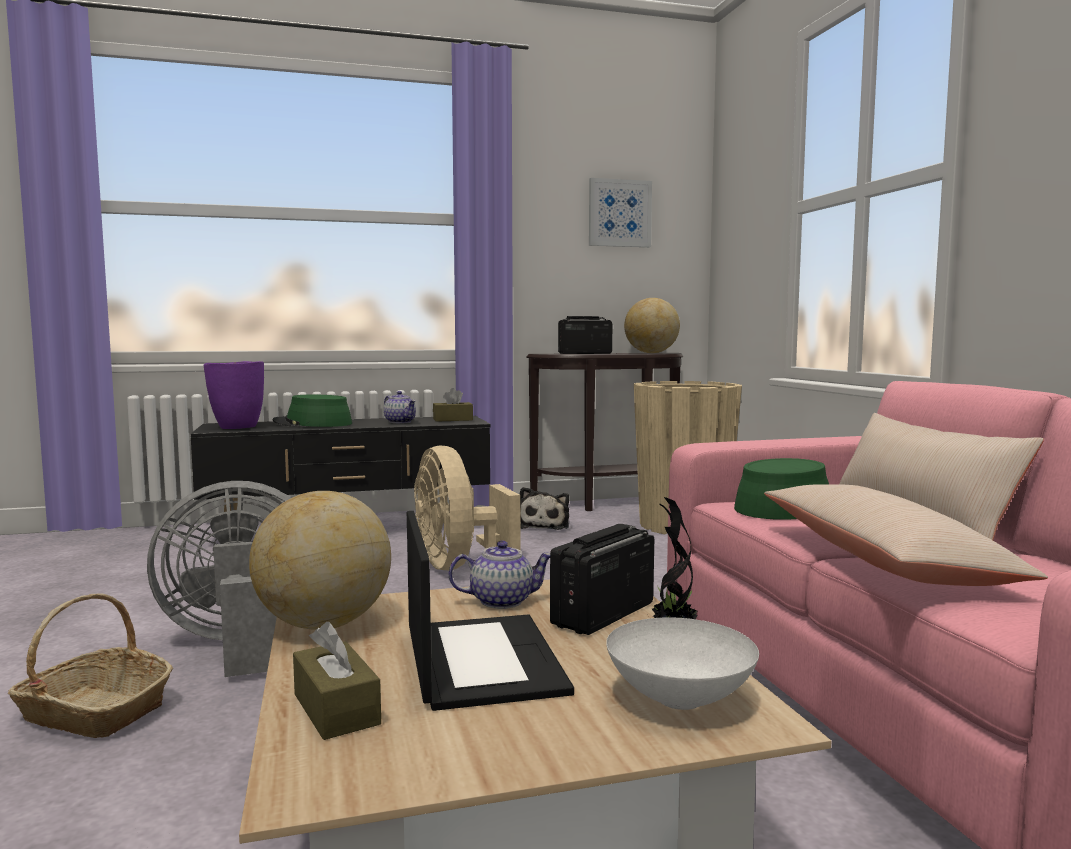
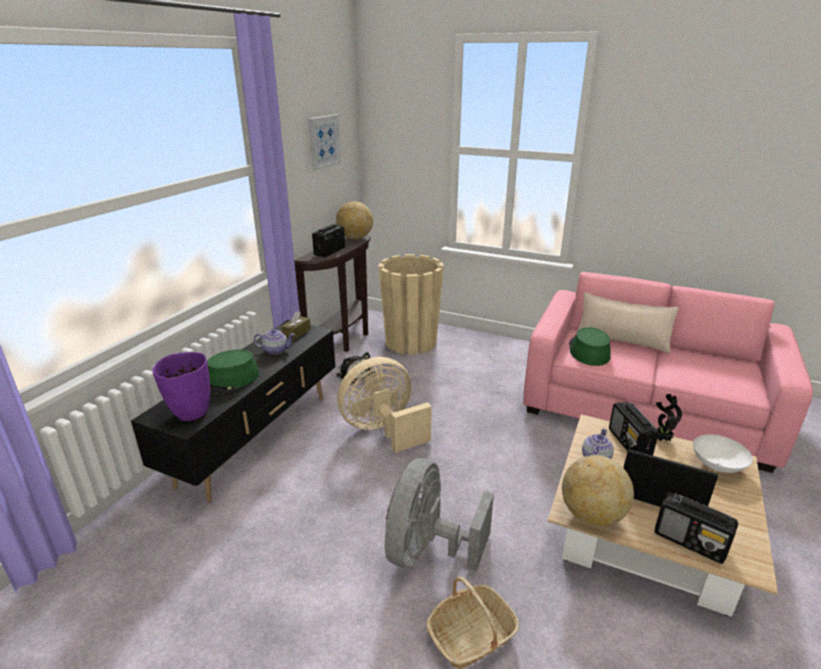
camera: 50 degrees left, 20 degrees up
brown tissue box [293,622,381,740] -> radio [654,492,738,564]
beige fan [414,446,520,570] -> beige fan turned 135 degrees clockwise [337,357,432,453]
beige pillow [764,484,1048,586] -> none

